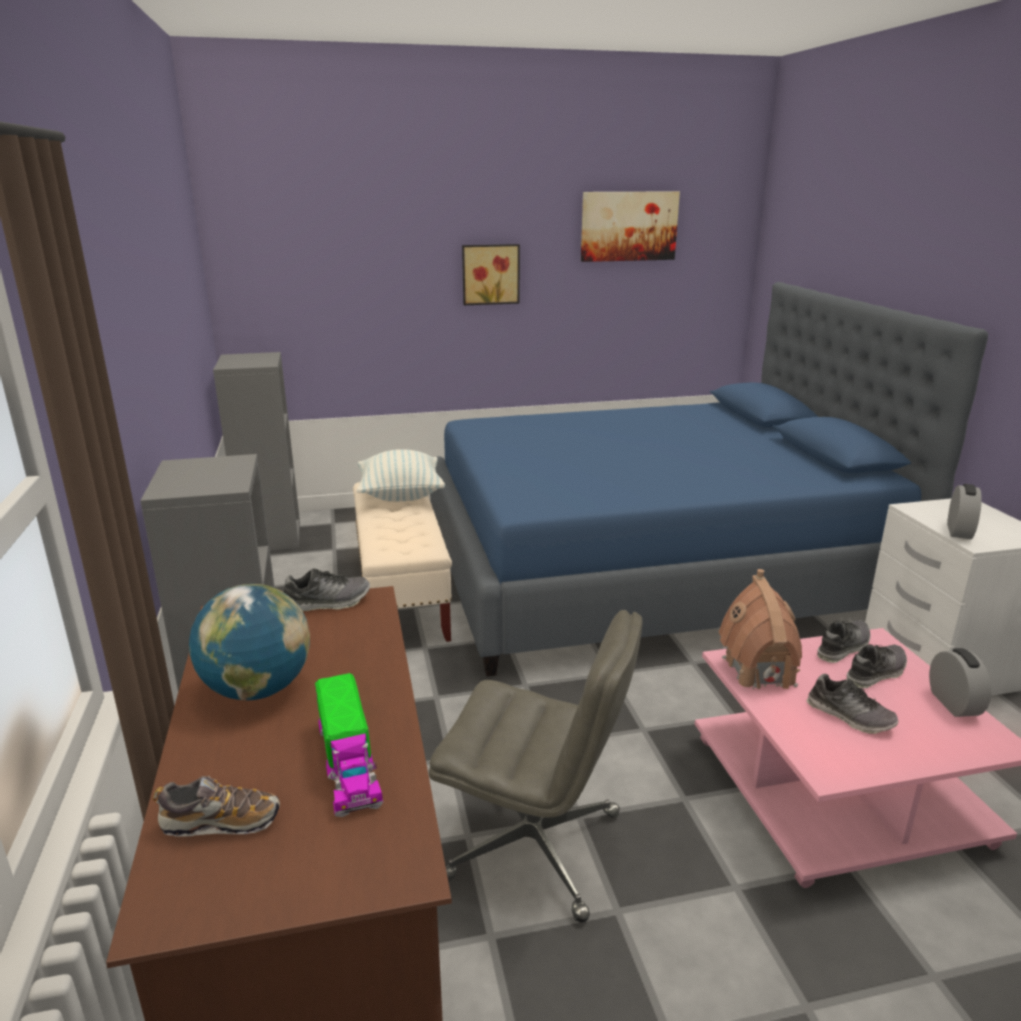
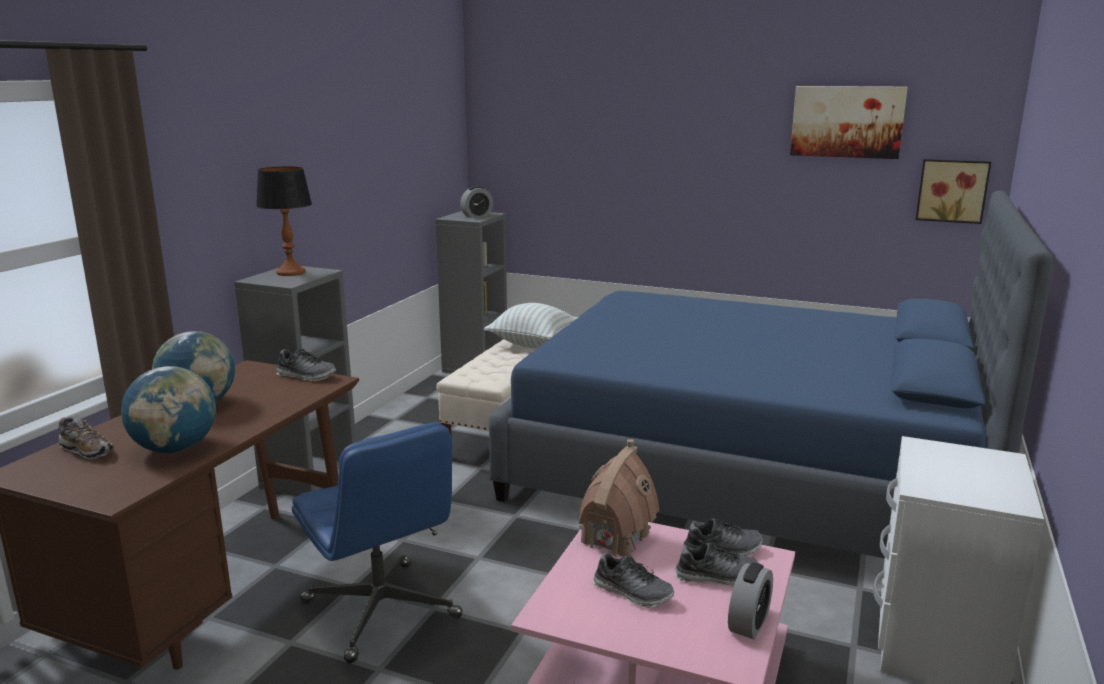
camera: 35 degrees right, 5 degrees down
toy truck [315,673,383,817] -> globe [121,366,216,453]
grey office chair [429,610,642,923] -> blue office chair [292,422,463,663]
picture [462,244,520,305] -> picture moved to [915,159,991,224]
shoe [807,674,898,734] -> shoe turned 45 degrees counterclockwise [593,552,674,608]
alarm clock [947,484,982,539] -> alarm clock moved to [460,186,493,217]
none -> table lamp [256,166,312,276]

